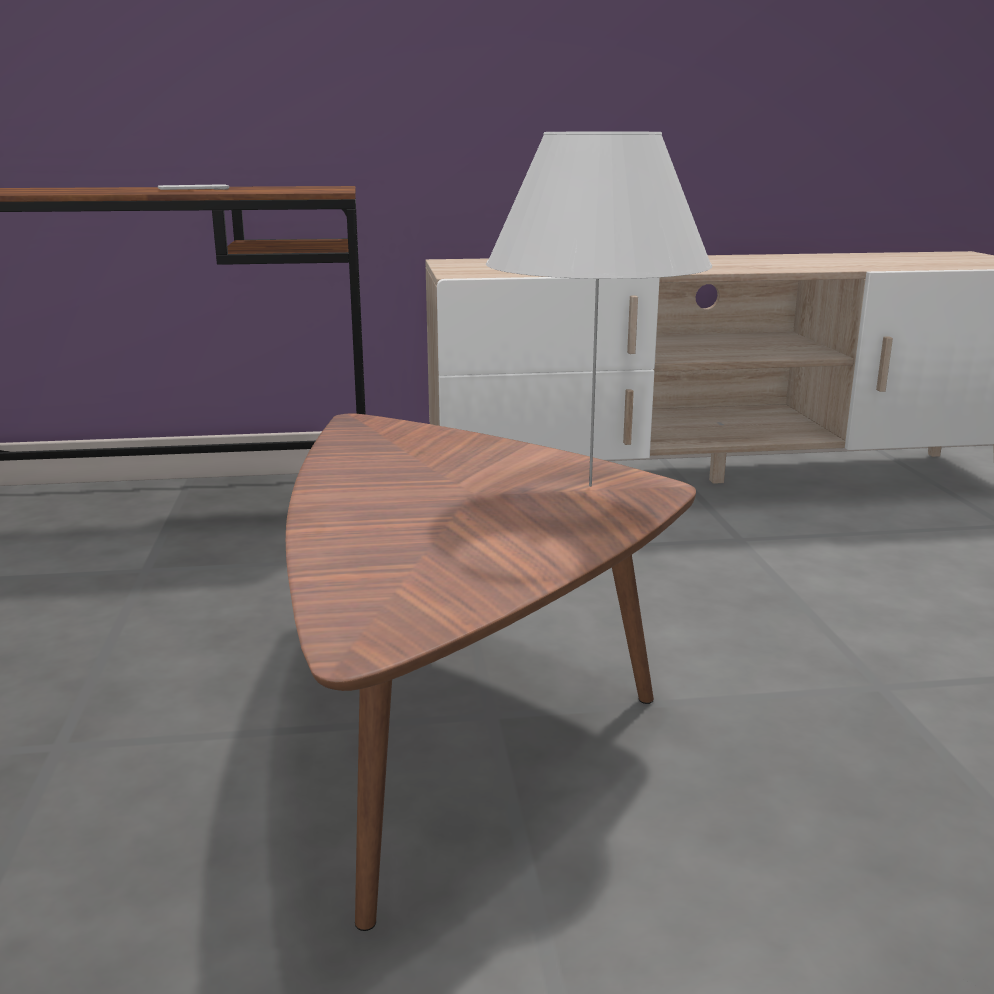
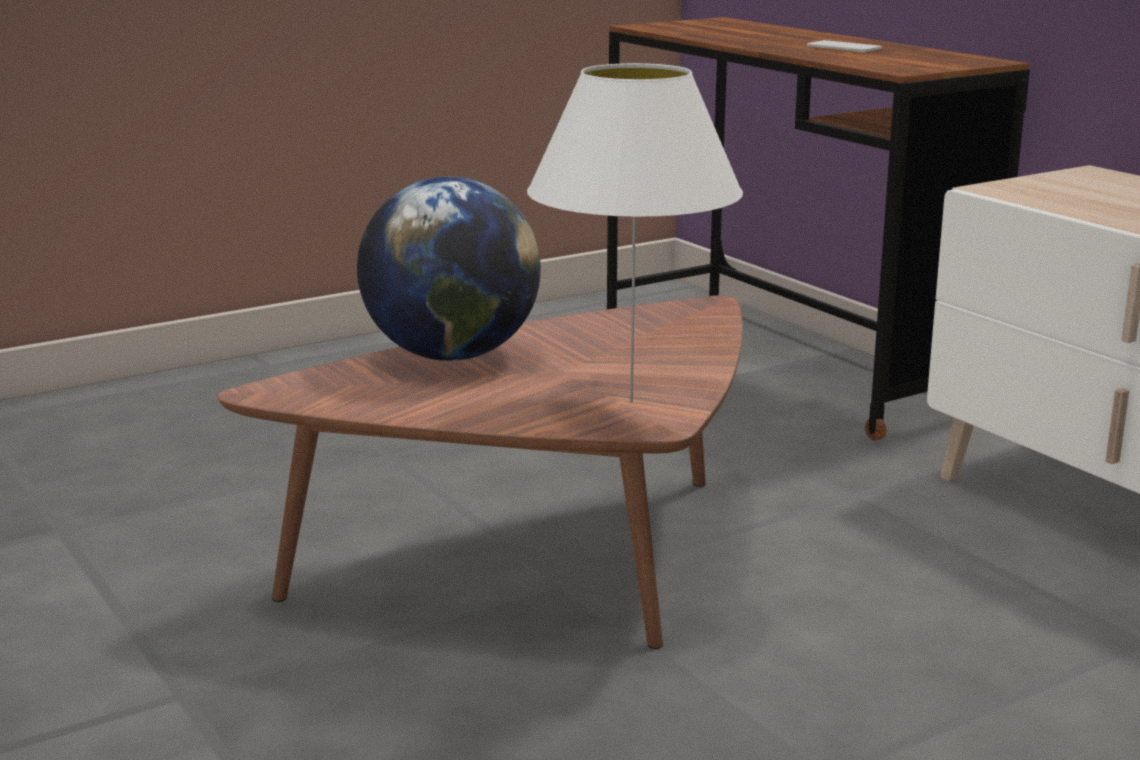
camera: 65 degrees right, 0 degrees up
none -> globe [357,176,541,361]

